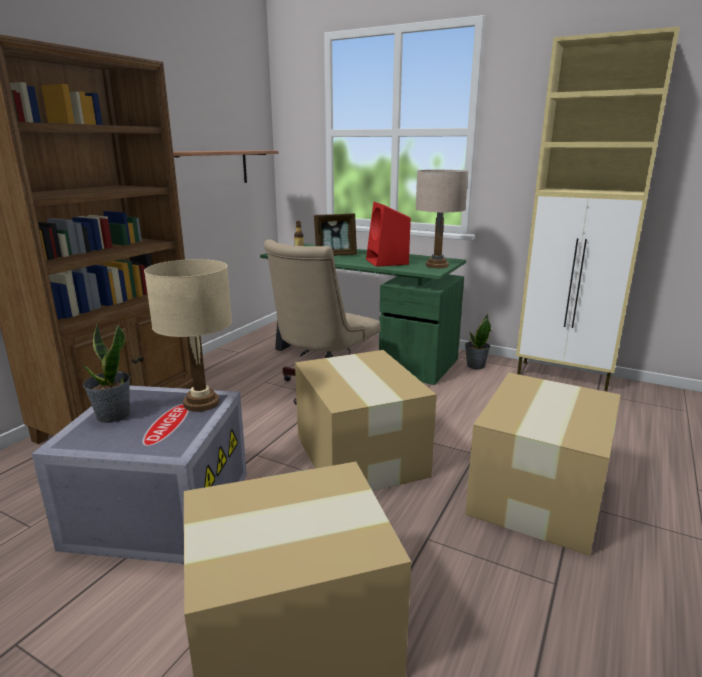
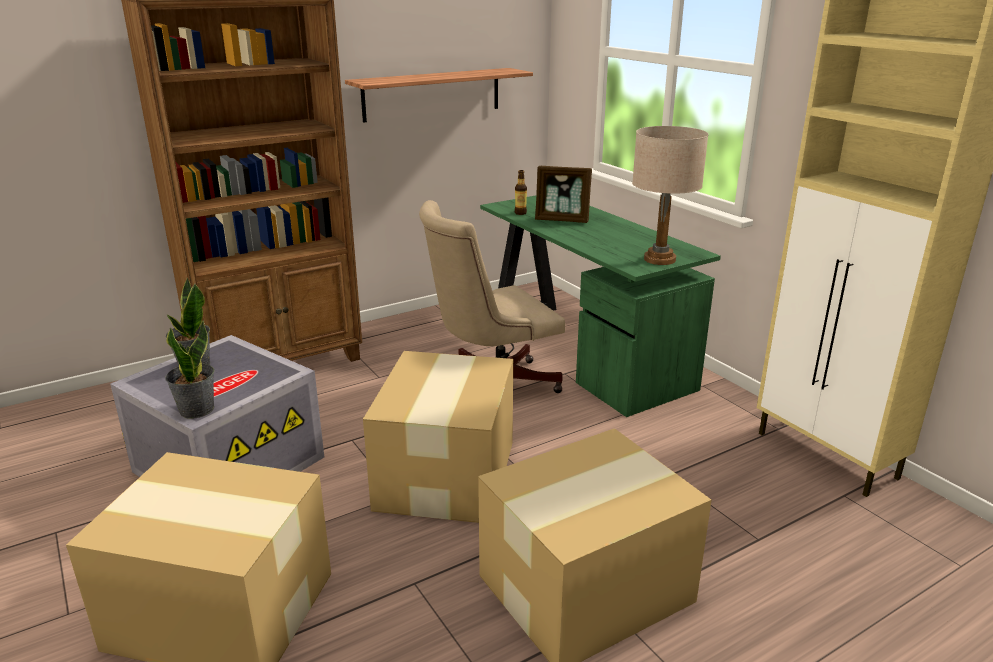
camera: 30 degrees right, 5 degrees up
beige table lamp [144,259,232,412] -> none
red speaker [366,202,411,267] -> none
potted plant [465,314,491,369] -> potted plant moved to [165,320,214,419]

